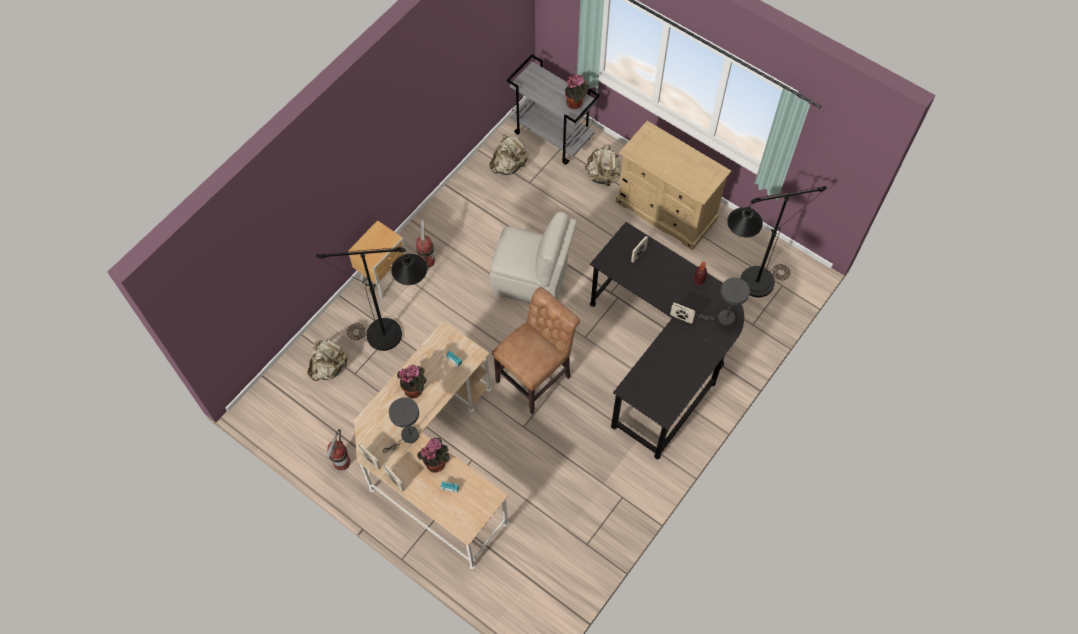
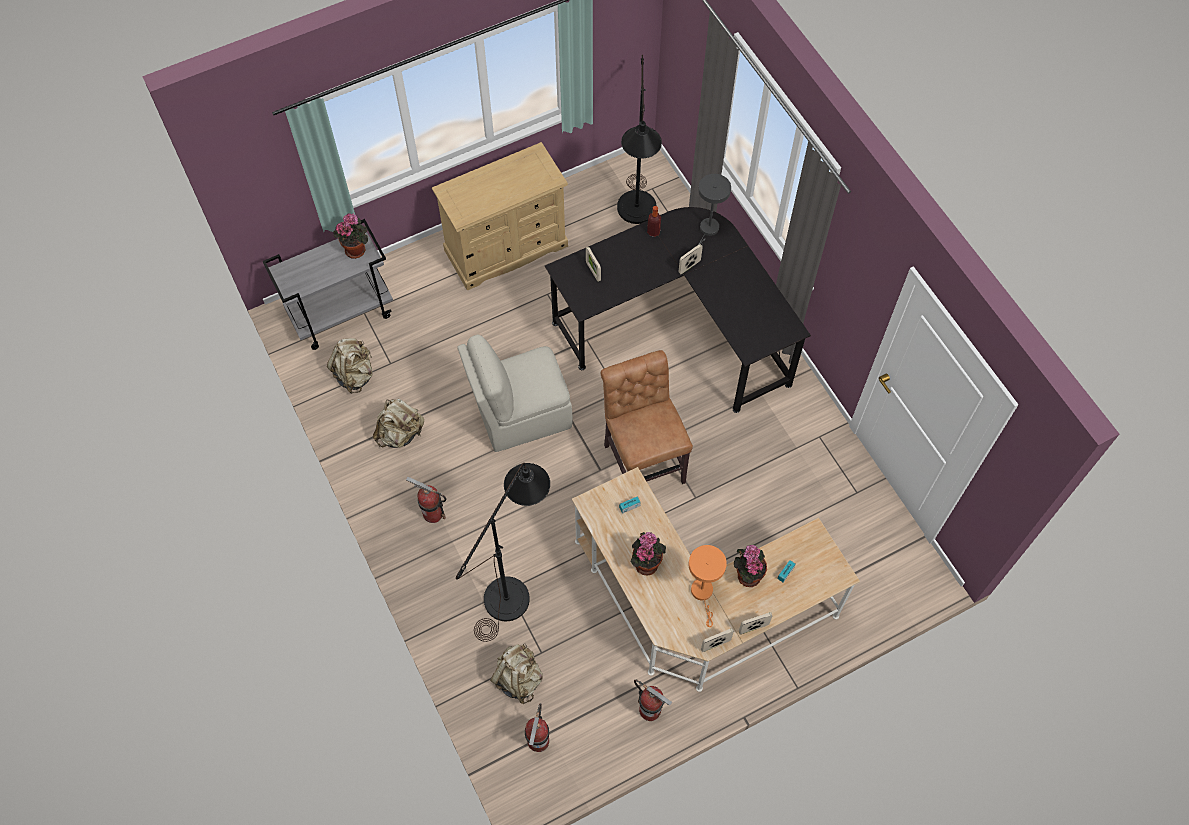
camera: 65 degrees left, 0 degrees up
brown nightstand [348,220,406,298] -> none
grey table lamp [383,398,419,453] -> orange table lamp [689,545,727,627]
beige chair [490,212,577,303] -> beige chair turned 150 degrees counterclockwise [457,334,572,452]
beige backpack [585,144,621,186] -> beige backpack moved to [373,399,424,448]
none -> fire extinguisher [525,703,549,752]

